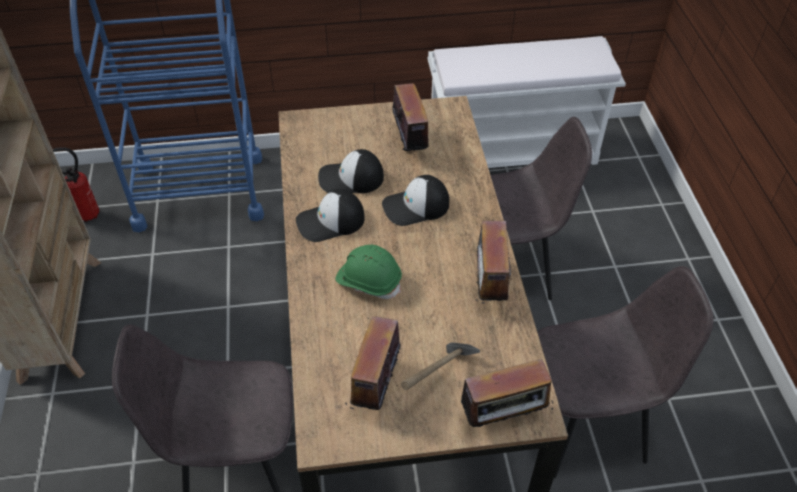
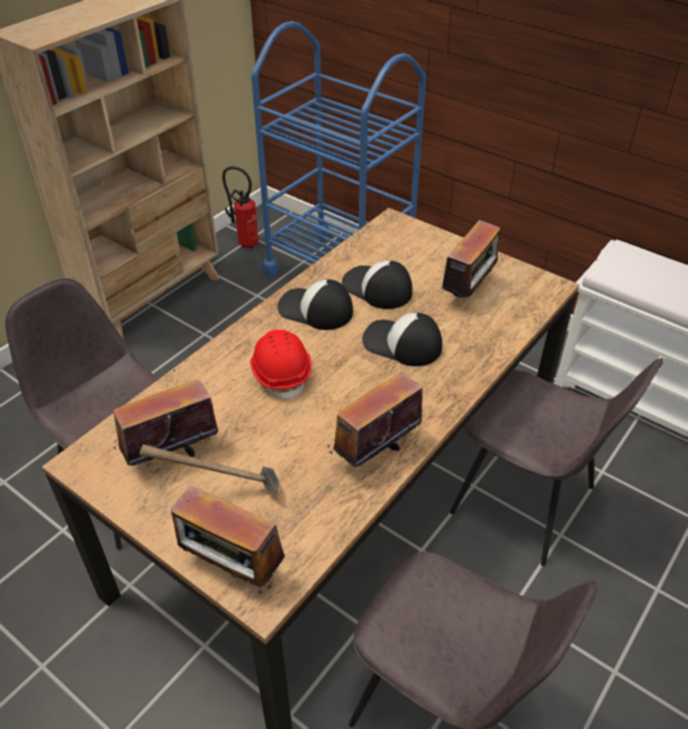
camera: 45 degrees right, 5 degrees down
green hard hat [335,245,402,299] -> red hard hat [250,329,312,401]

